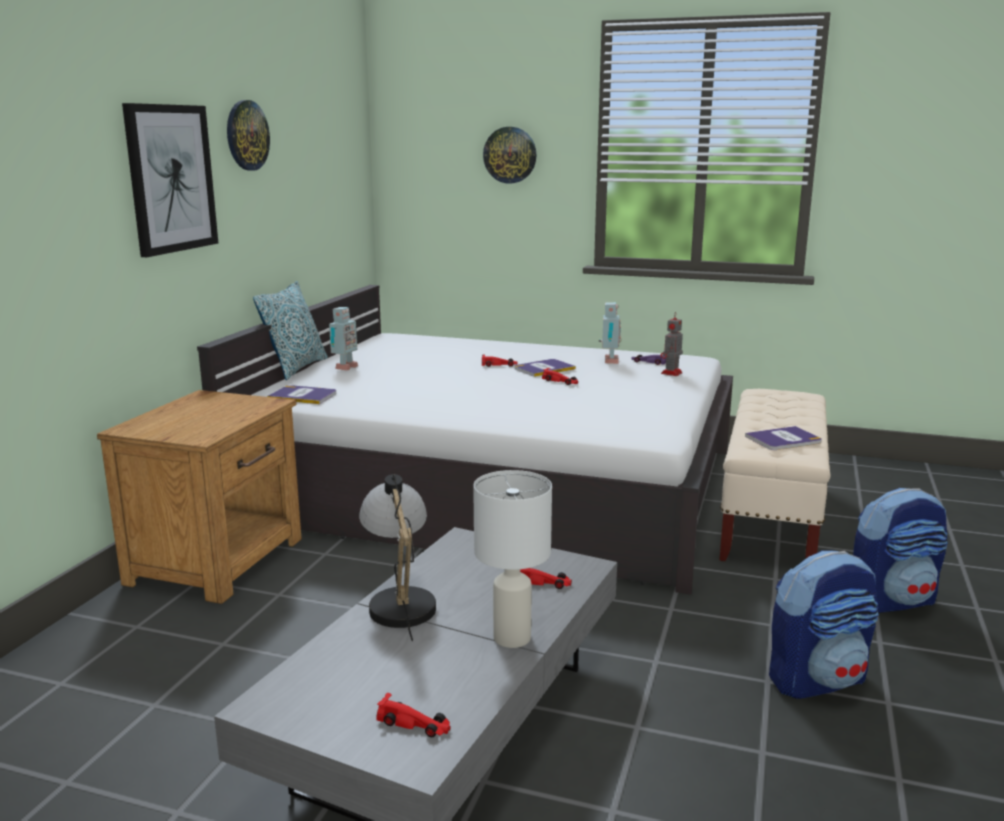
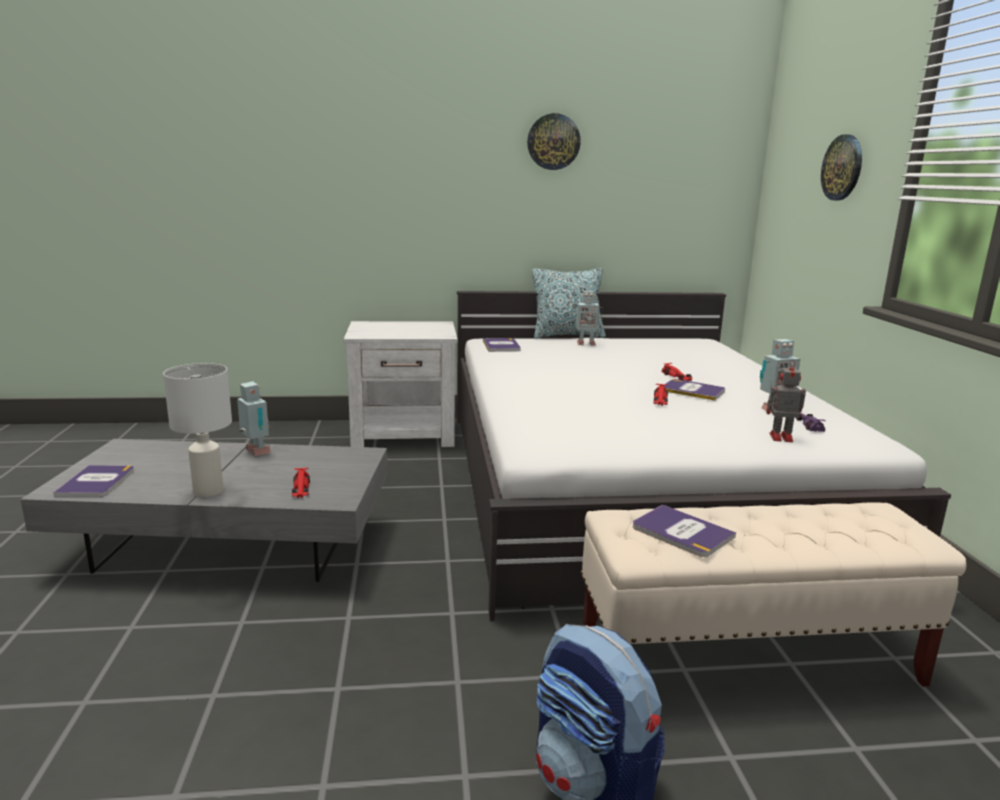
camera: 65 degrees right, 0 degrees up
brown nightstand [97,390,302,604] -> white nightstand [343,321,458,447]
picture [122,103,218,257] -> none
table lamp [359,474,436,641] -> toy robot [237,381,271,456]
red toy car [376,693,451,737] -> book [53,465,134,497]
backpack [769,551,879,699] -> none

